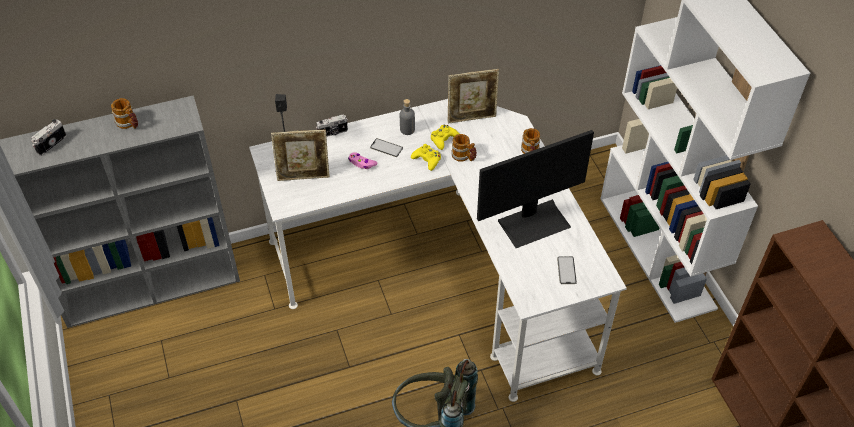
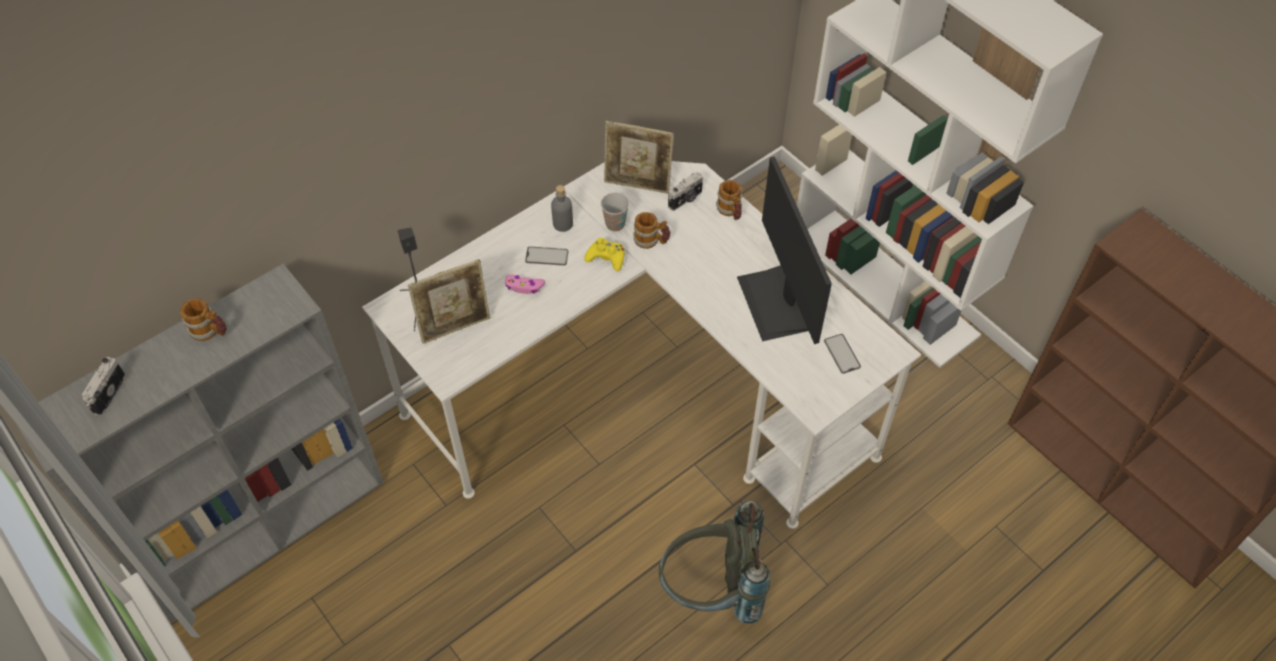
camera: 20 degrees left, 5 degrees up
camera [316,114,348,137] -> camera moved to [668,172,703,211]
yellow game controller [431,125,459,150] -> cup [601,193,629,231]
picture frame [448,69,499,124] -> picture frame turned 45 degrees clockwise [604,121,674,194]
monitor [477,130,594,248] -> monitor turned 120 degrees clockwise [737,156,832,344]

